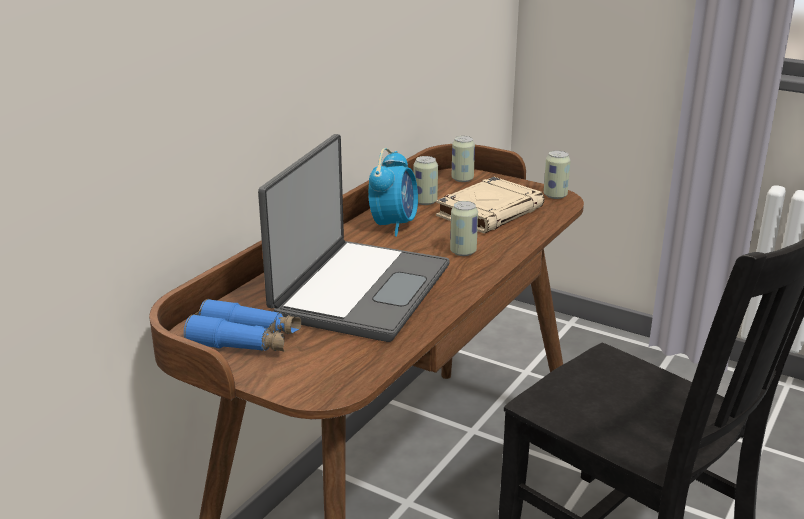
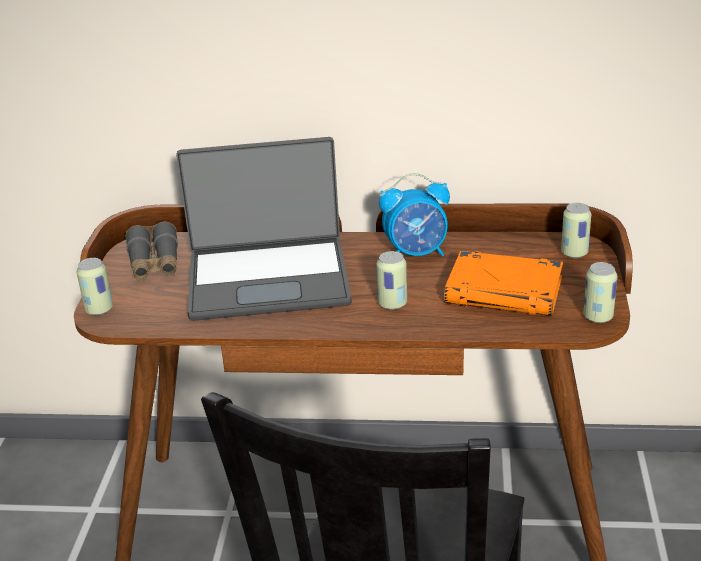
camera: 65 degrees right, 5 degrees up
blue binoculars [184,299,301,351] -> grey binoculars [125,222,178,281]
can [413,156,438,205] -> can moved to [77,258,113,315]
beige book [436,177,544,234] -> orange book [444,251,563,316]

